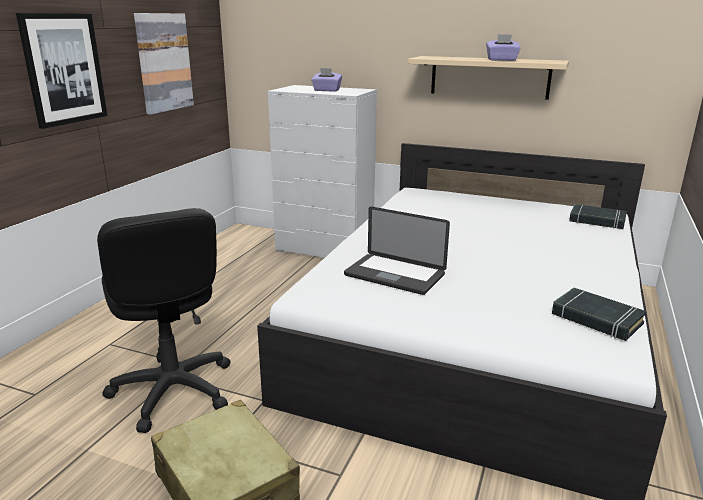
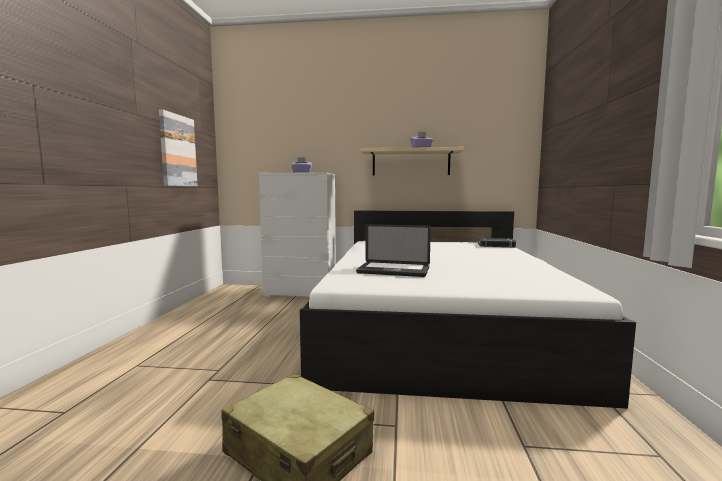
camera: 15 degrees left, 15 degrees down
picture [16,13,108,129] -> none
black office chair [97,208,231,433] -> none
black book [552,288,647,341] -> none

